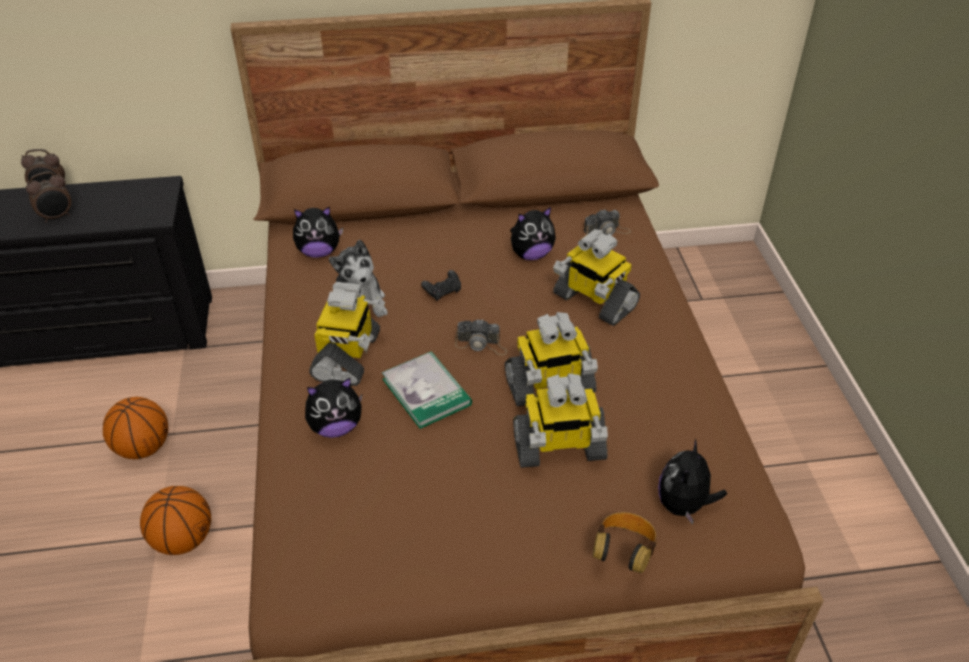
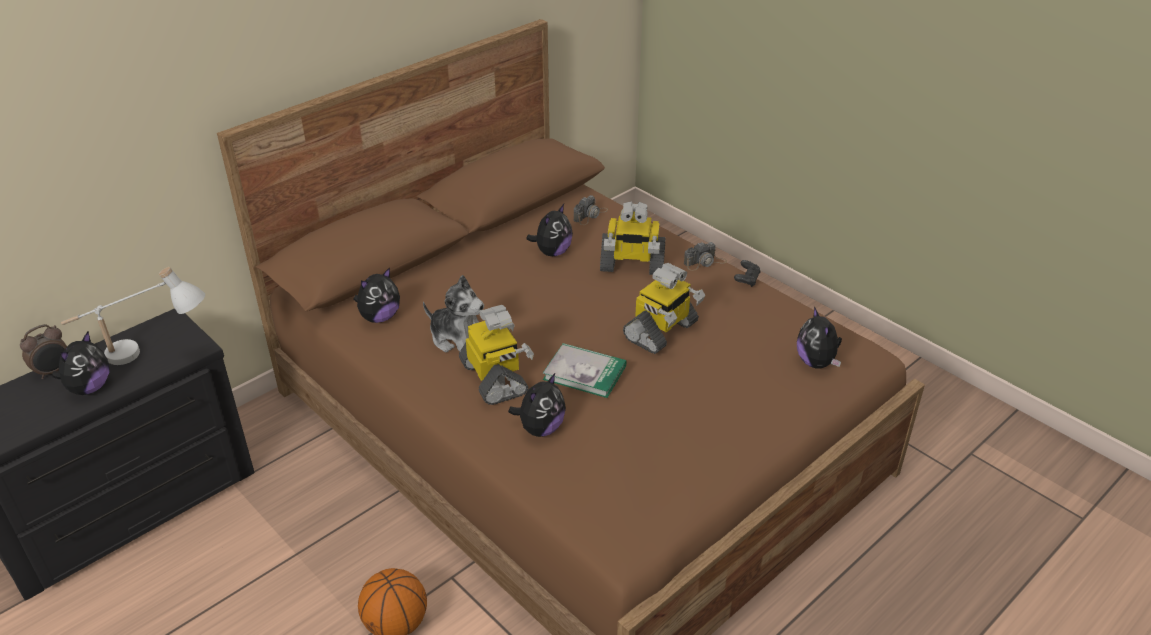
camera: 35 degrees left, 5 degrees down
alarm clock [26,172,71,222] -> plush toy [52,332,110,395]
basketball [103,397,168,459] -> none
black game controller [421,270,461,301] -> black game controller moved to [734,260,761,287]
camera [455,319,507,355] -> camera moved to [684,242,727,271]
toy robot [513,373,608,468] -> none
headphones [593,512,657,573] -> none
none -> white table lamp [61,267,205,365]

